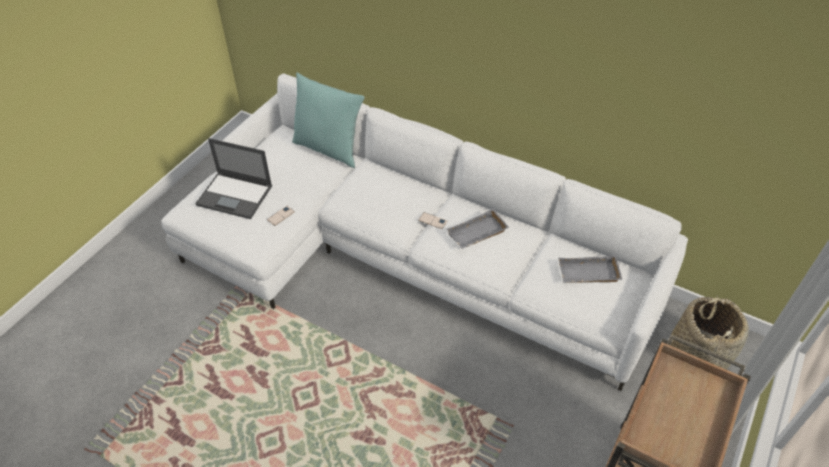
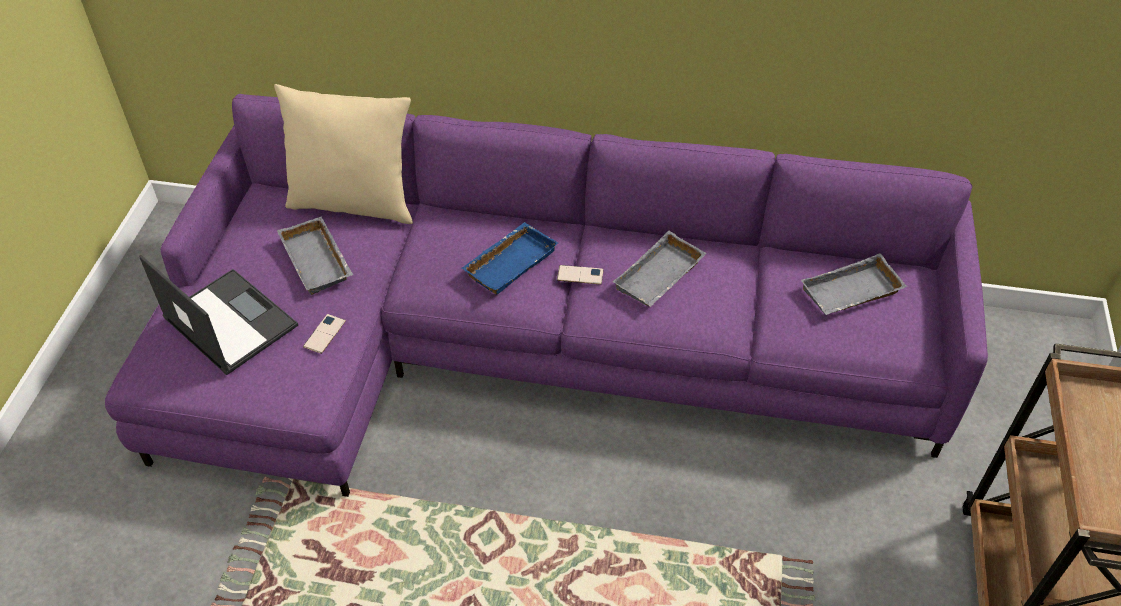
camera: 20 degrees left, 0 degrees up
white sofa [161,73,688,391] -> purple sofa [105,94,988,497]
laptop [195,138,272,219] -> laptop turned 135 degrees counterclockwise [139,255,298,375]
turquoise pillow [292,73,365,168] -> beige pillow [274,84,413,224]
basket [670,296,749,369] -> none
none -> grey tray [277,216,353,295]
none -> blue tray [462,222,558,295]

